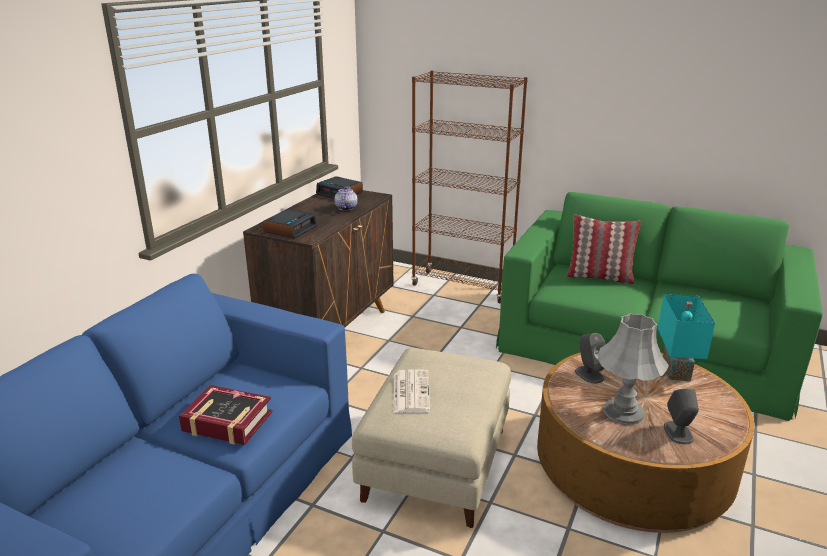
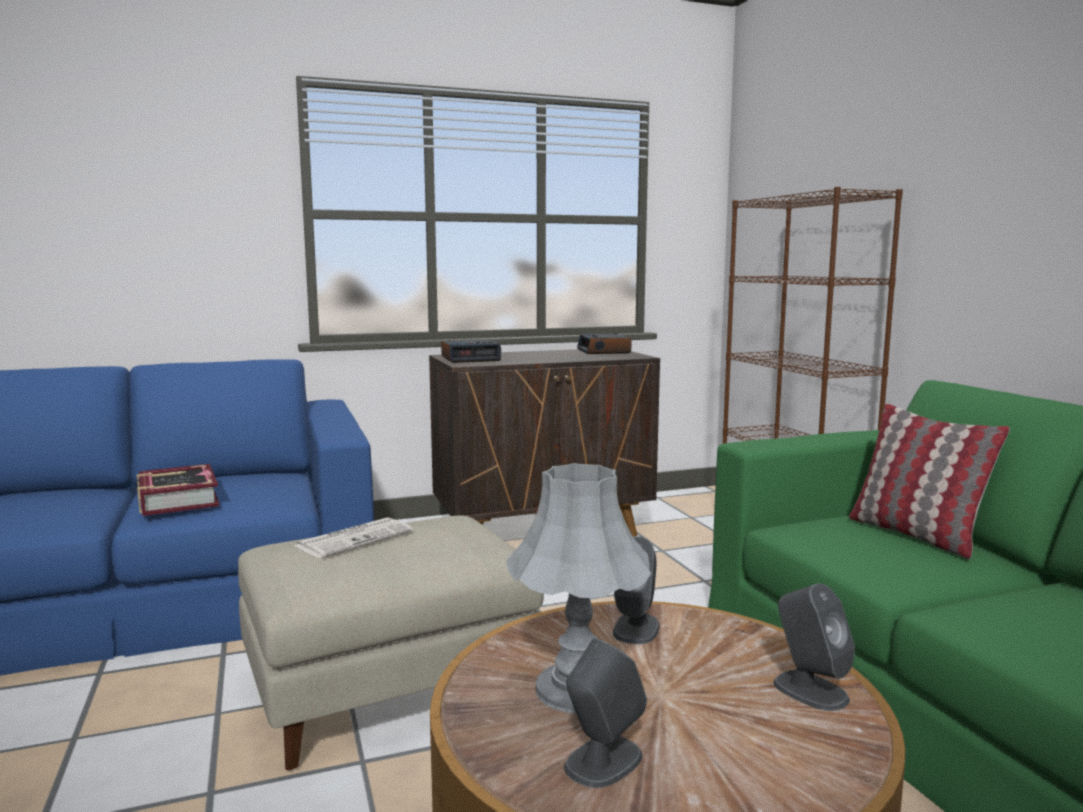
camera: 45 degrees right, 15 degrees down
teapot [335,186,358,211] -> none
turquoise table lamp [658,294,715,381] -> grey speaker [773,583,855,711]

